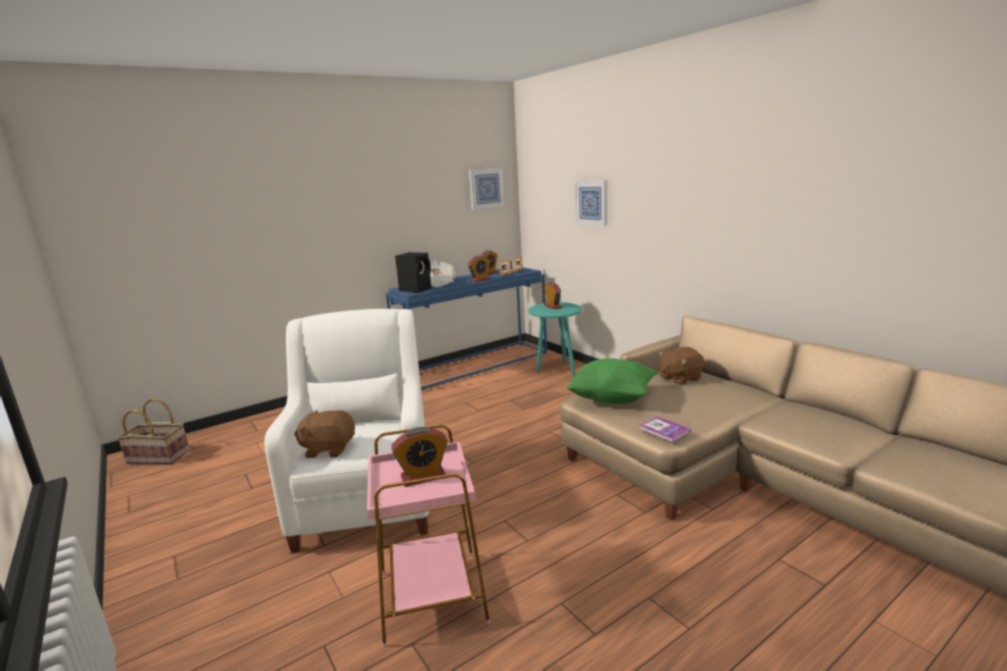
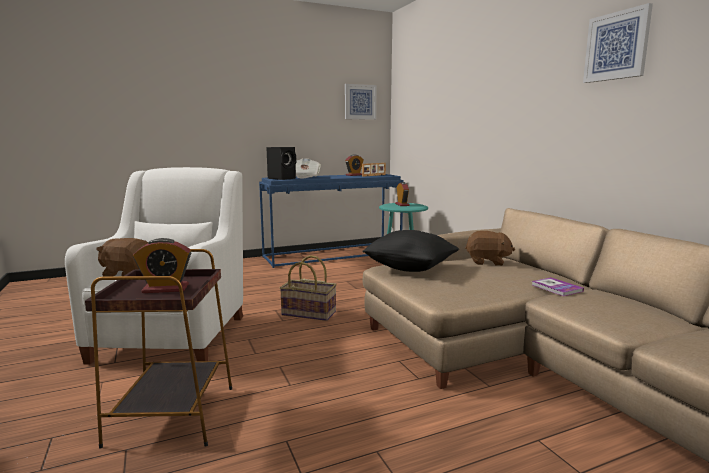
camera: 10 degrees right, 5 degrees down
basket [117,398,189,464] -> basket moved to [280,255,337,321]
pink side table [367,424,490,648] -> brown side table [85,249,232,449]
alarm clock [468,256,490,282] -> none
green pillow [566,358,657,404] -> black pillow [362,230,459,272]
picture [574,180,607,226] -> picture moved to [583,3,653,83]
book [640,417,691,443] -> book moved to [532,277,584,296]
brown plush toy [659,347,705,385] -> brown plush toy turned 150 degrees counterclockwise [465,231,515,266]

